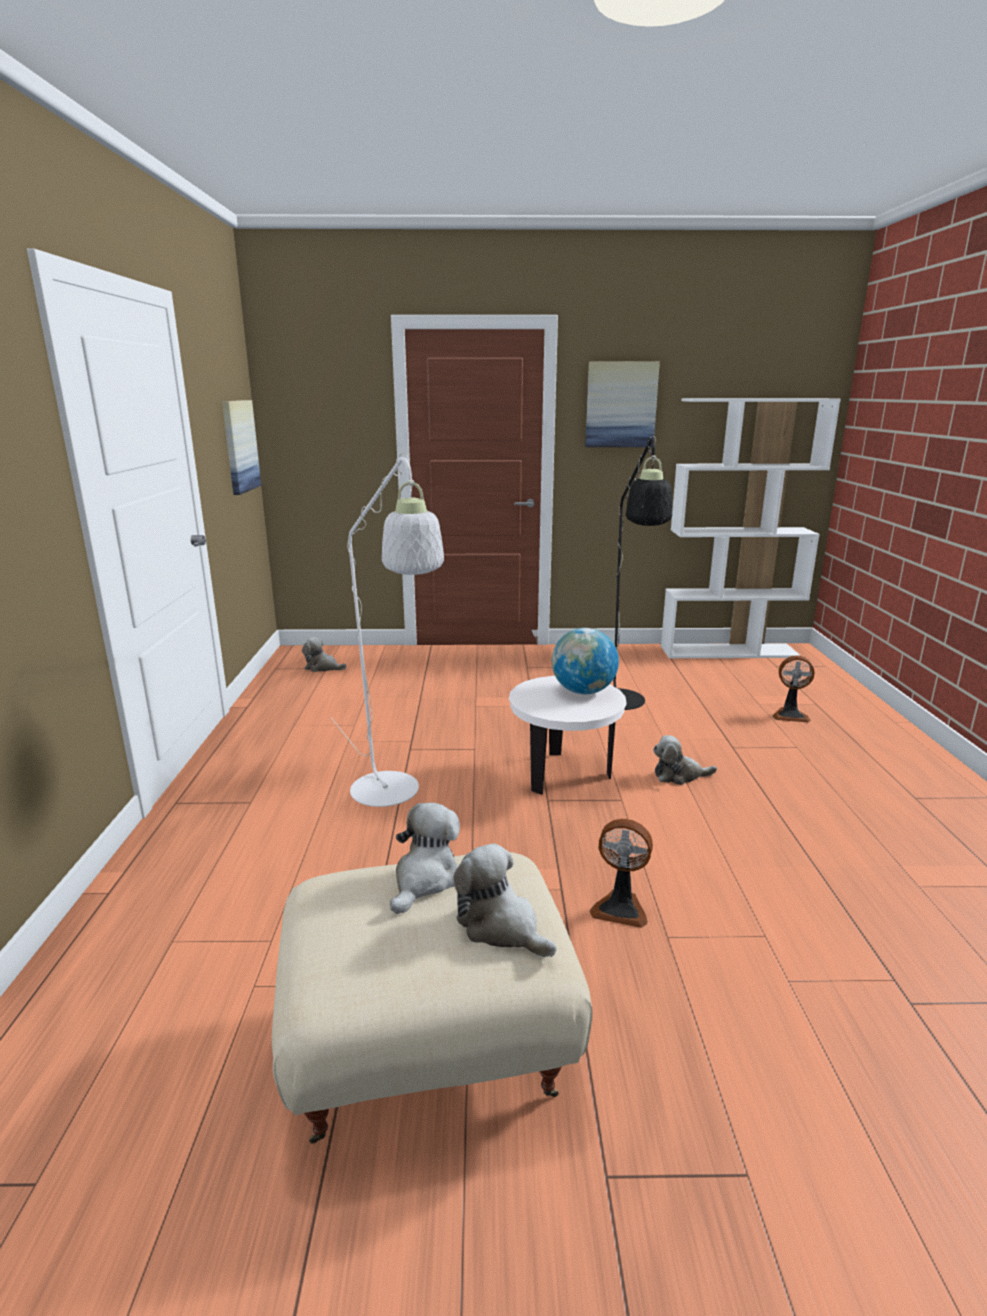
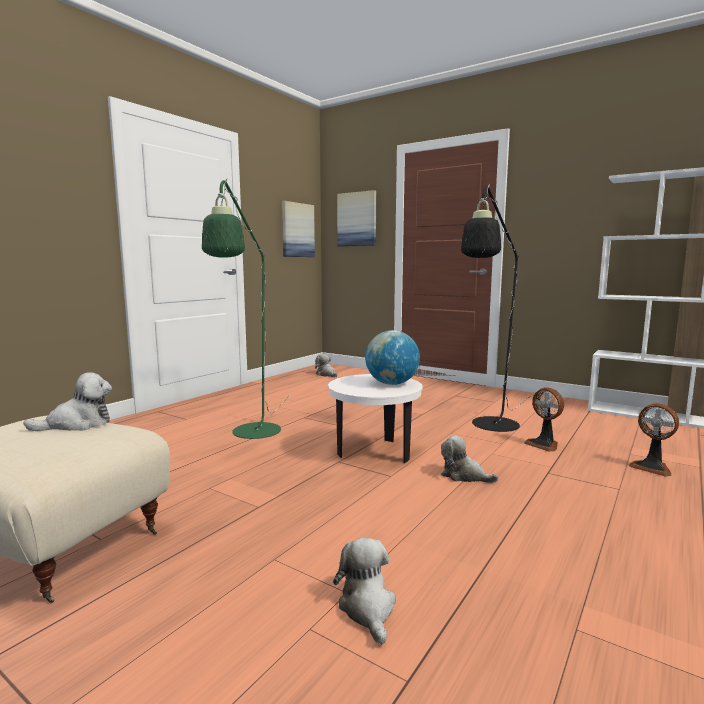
camera: 35 degrees right, 10 degrees down
white floor lamp [331,453,444,807] -> green floor lamp [202,178,290,439]
plush toy [453,843,556,957] -> plush toy moved to [333,538,396,645]
picture [585,362,660,447] -> picture moved to [337,190,376,246]
fan [590,819,653,928] -> fan moved to [524,387,564,452]

